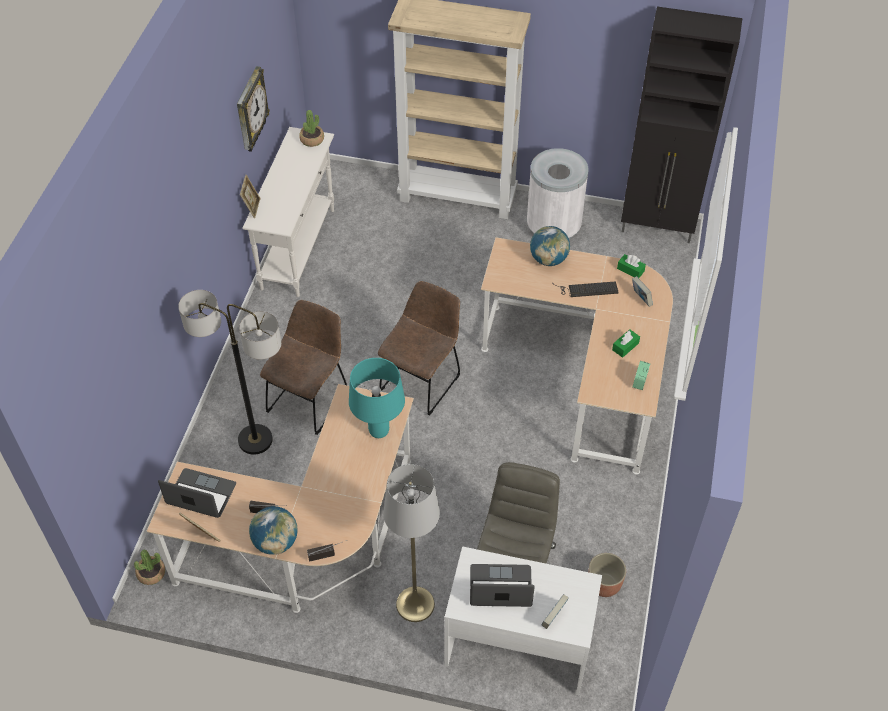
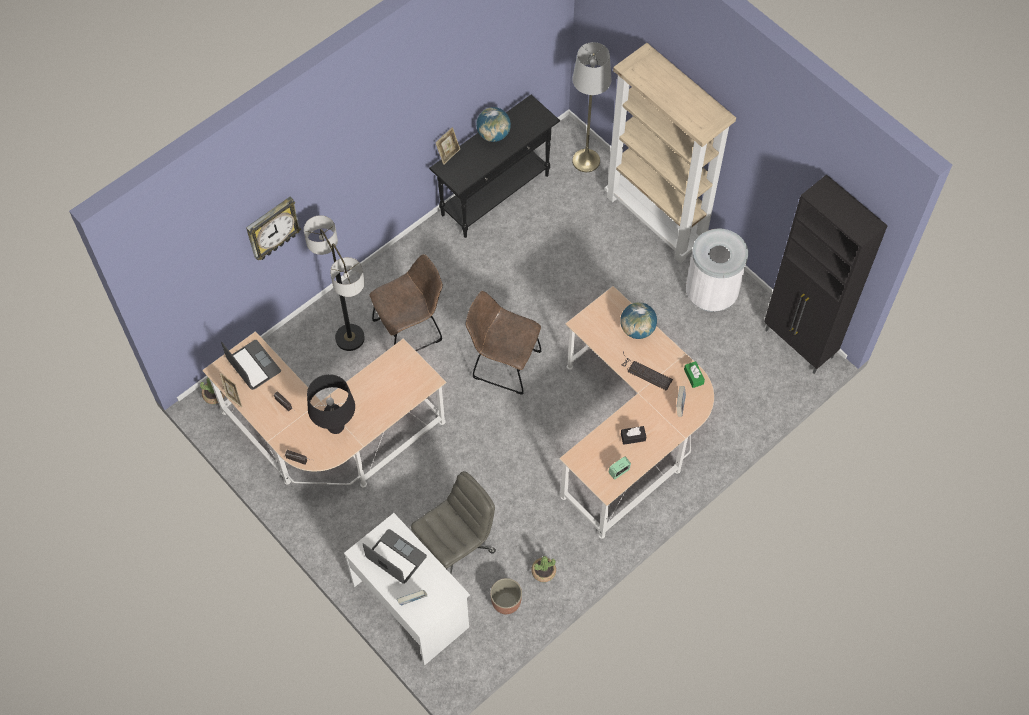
camera: 35 degrees right, 10 degrees up
wall clock [237,66,270,152] -> wall clock moved to [246,196,301,260]
white console table [242,127,334,297] -> black console table [429,95,560,238]
globe [249,506,298,555] -> globe moved to [476,107,511,142]
potted plant [300,110,324,147] -> potted plant moved to [531,556,556,582]
turquoise table lamp [349,358,405,438] -> none
brown chair [378,281,460,415] -> brown chair turned 135 degrees counterclockwise [465,291,541,395]
grey floor lamp [384,464,440,622] -> grey floor lamp moved to [572,42,611,172]
green tissue box [612,329,640,358] -> black tissue box [621,426,646,445]
none -> black table lamp [307,374,355,434]

